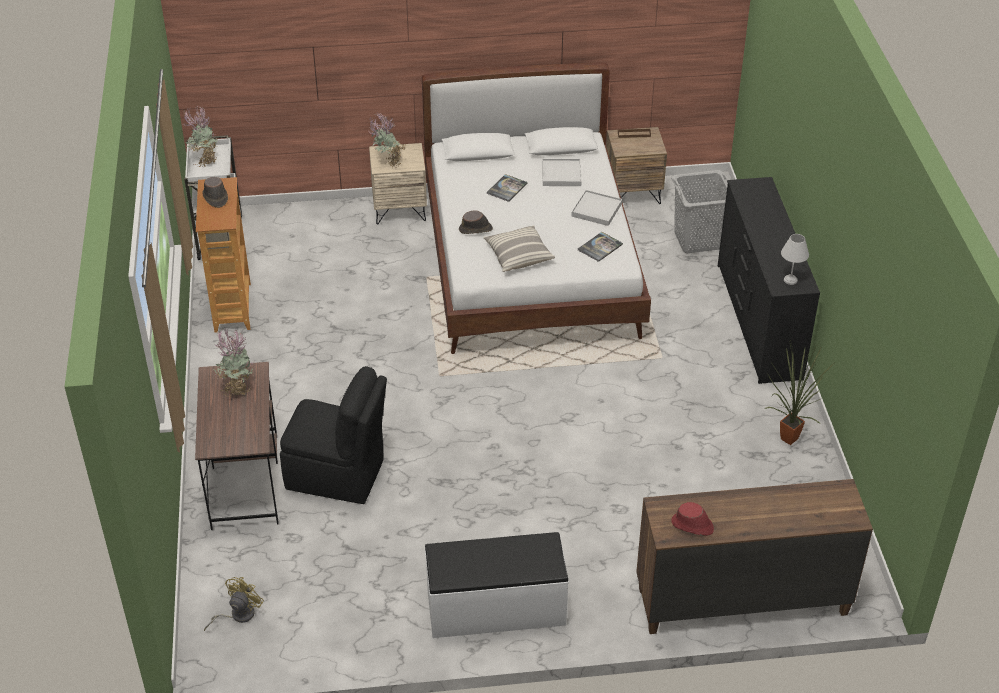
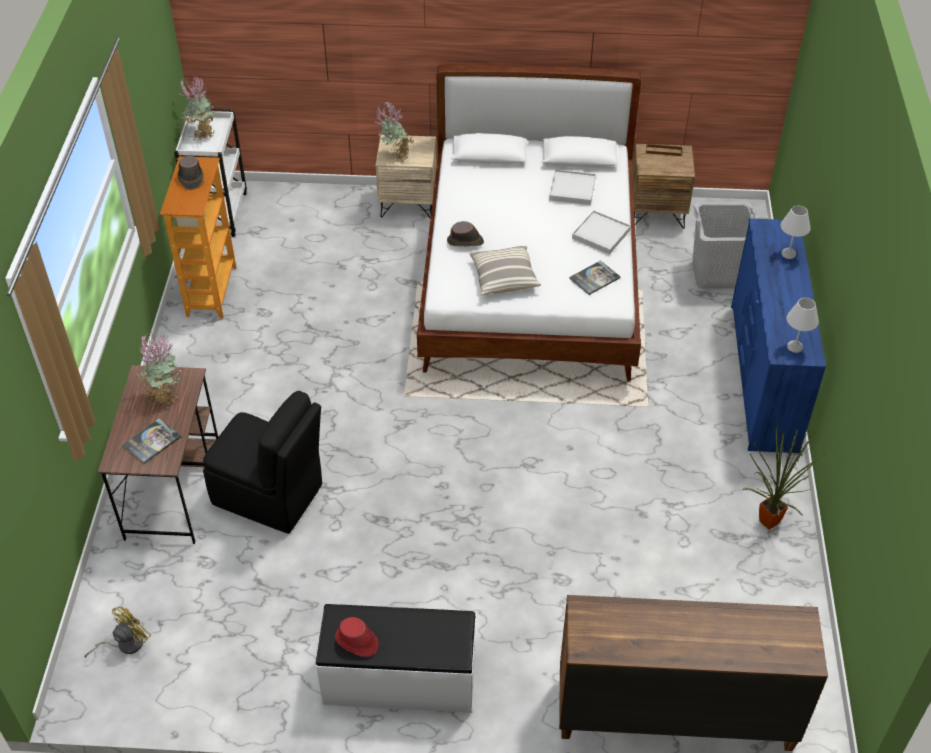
camera: 10 degrees right, 5 degrees up
book [487,174,528,202] -> book moved to [122,419,181,464]
red hat [671,502,714,536] -> red hat moved to [335,617,379,657]
black dresser [718,177,820,384] -> blue dresser [731,218,826,453]
none -> white table lamp [781,205,811,259]

